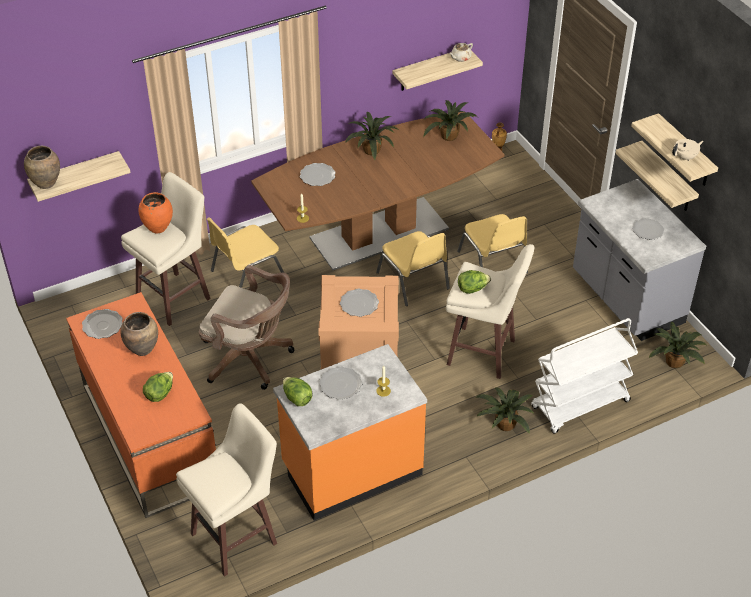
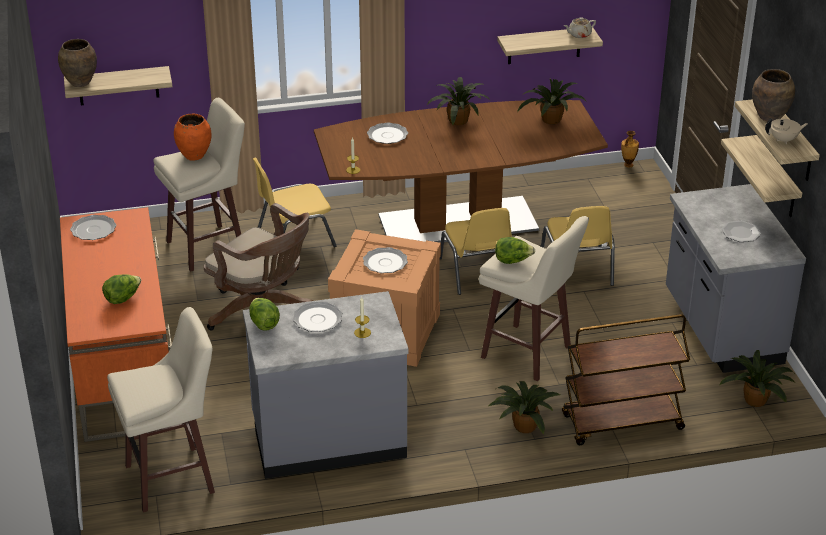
camera: 15 degrees right, 10 degrees down
brown vase [121,312,158,356] -> brown vase moved to [752,69,795,122]
orange counter [273,344,427,521] -> grey counter [243,291,409,479]
white cart [531,318,638,434] -> brown cart [562,314,690,445]

